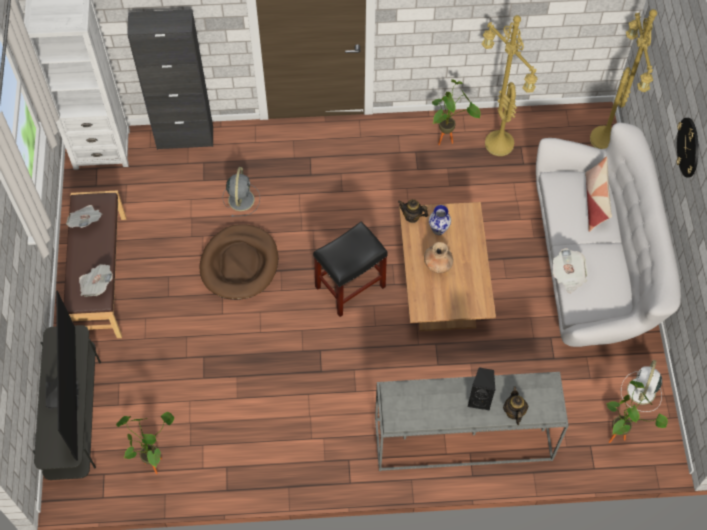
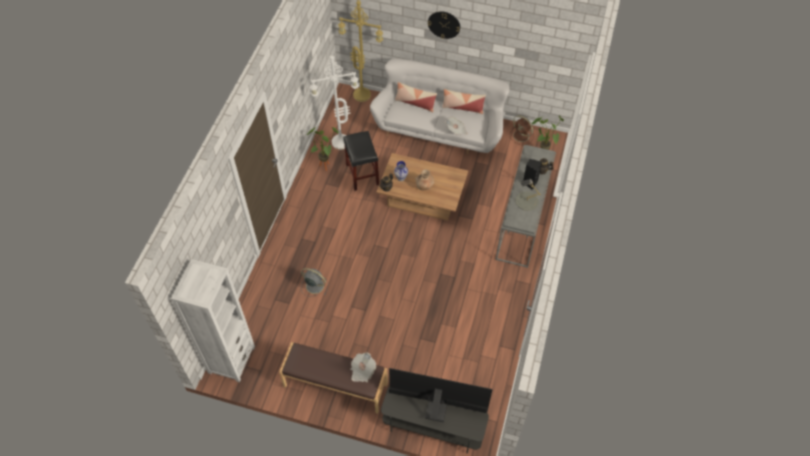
camera: 70 degrees left, 5 degrees down
newspaper [66,205,102,228] -> none
potted plant [116,412,174,474] -> none
black cabinet [127,9,213,150] -> none
brown dog bed [199,224,278,300] -> none
black stool [313,221,388,317] -> black stool moved to [343,131,379,191]
yellow floor lamp [481,15,538,156] -> white floor lamp [310,55,359,150]
white fan [621,360,662,412] -> brown fan [509,115,534,145]
none -> pillow [442,89,486,114]
none -> grey table lamp [515,179,541,211]

